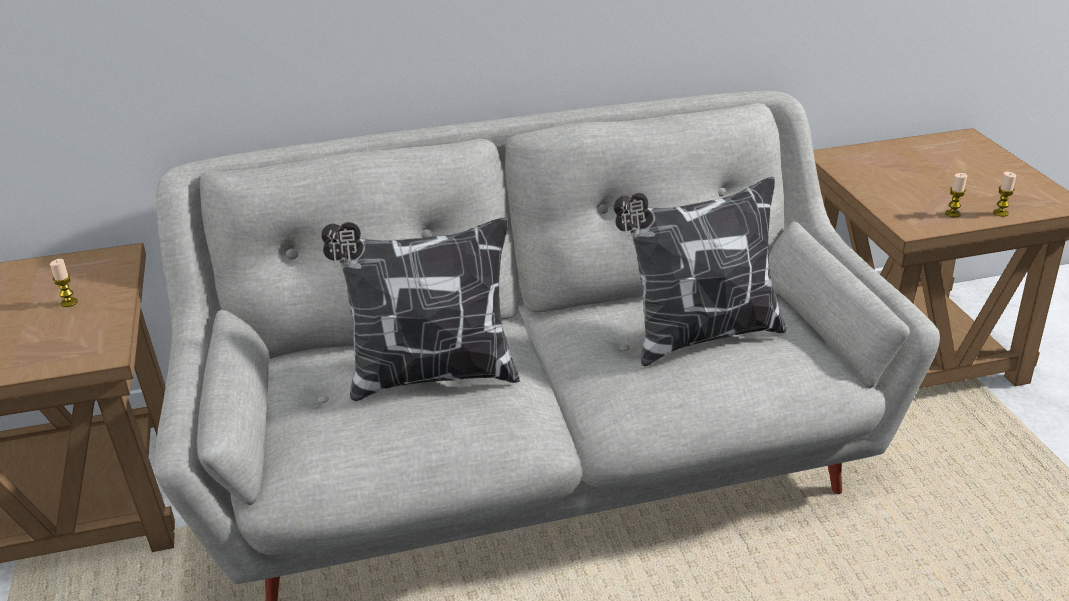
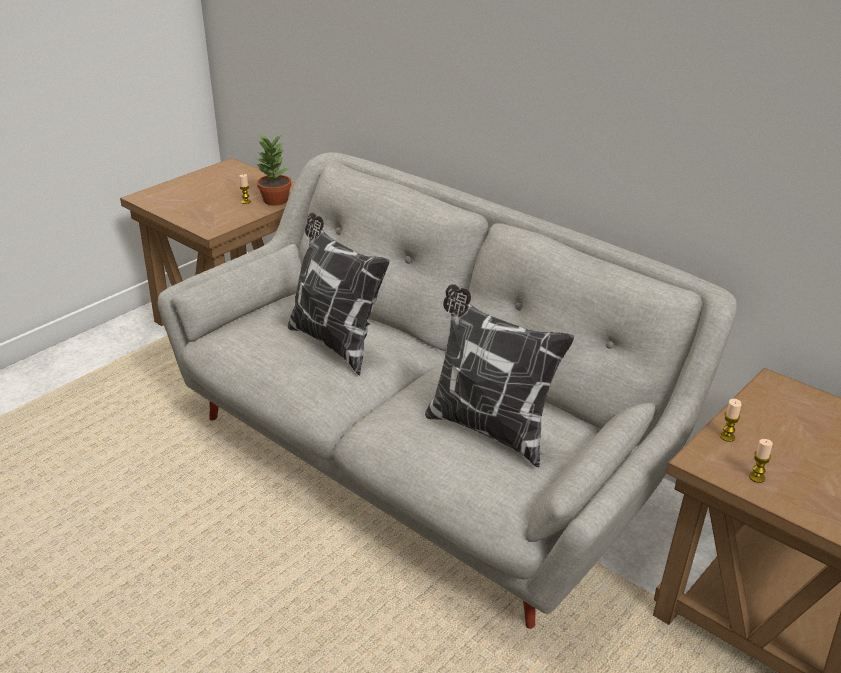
camera: 55 degrees right, 0 degrees up
candle [993,172,1016,217] -> candle moved to [720,399,742,442]
none -> potted plant [257,135,292,206]

